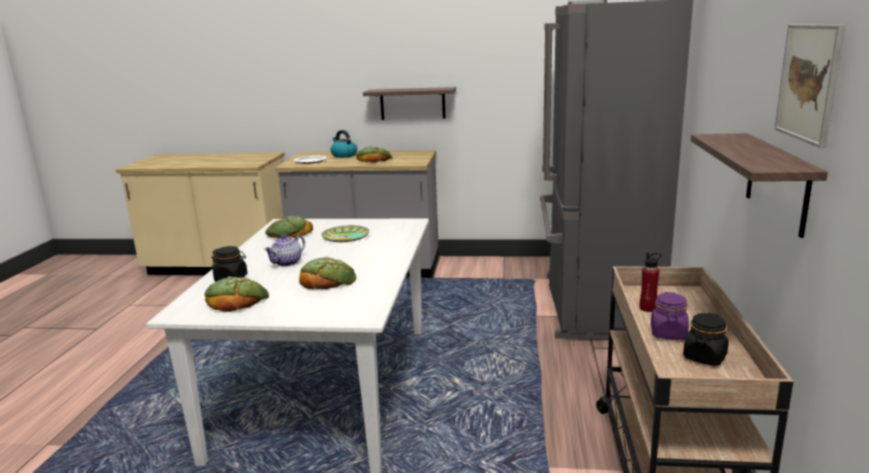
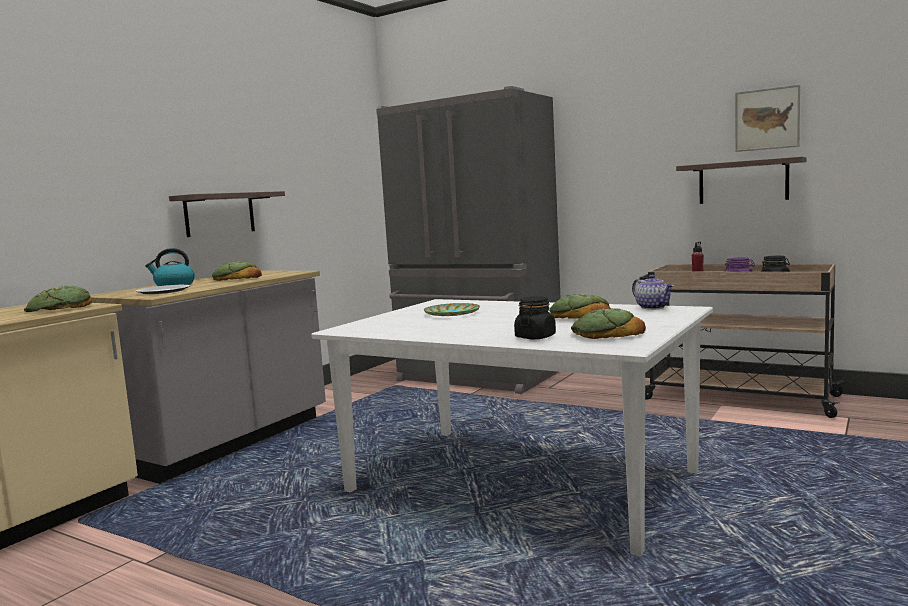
camera: 65 degrees left, 10 degrees down
teapot [264,235,305,266] -> teapot moved to [632,275,674,310]
bread [265,216,313,239] -> bread moved to [24,285,92,312]

